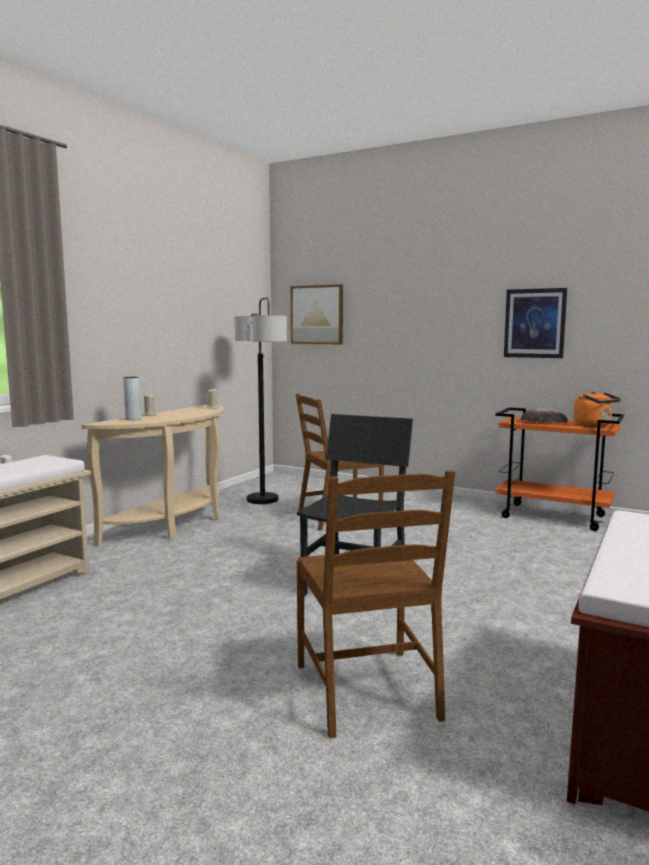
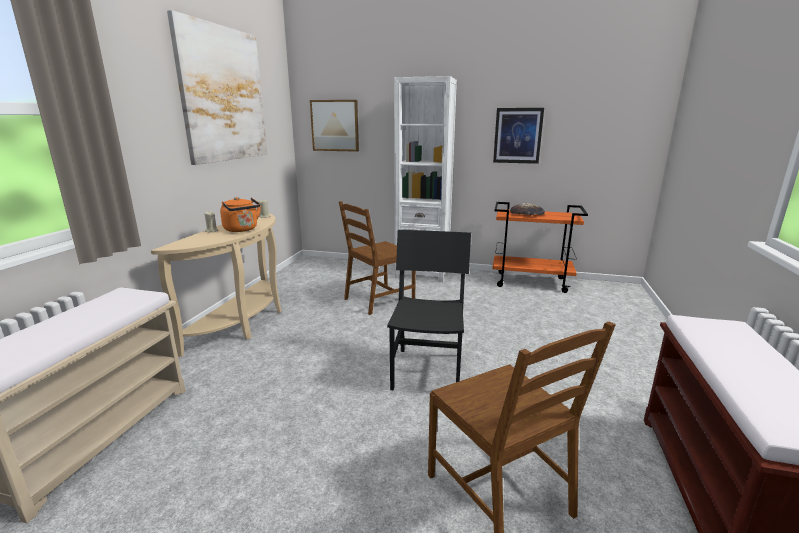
camera: 15 degrees left, 10 degrees up
grey vase [123,377,141,420] -> none
floor lamp [234,297,287,504] -> none
orange kettle [574,391,621,427] -> orange kettle moved to [220,197,261,232]
none -> picture [167,10,267,165]
none -> white bookcase [394,76,457,282]

